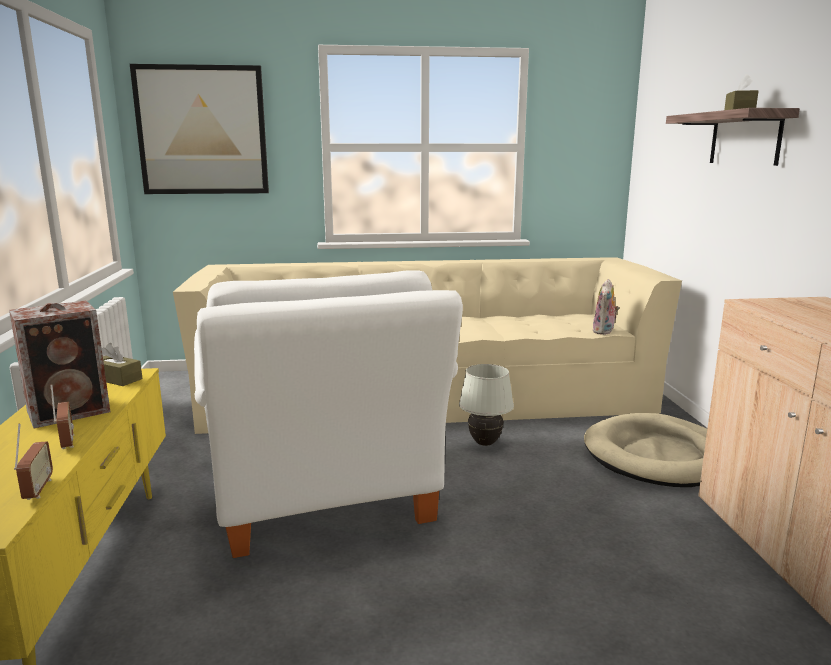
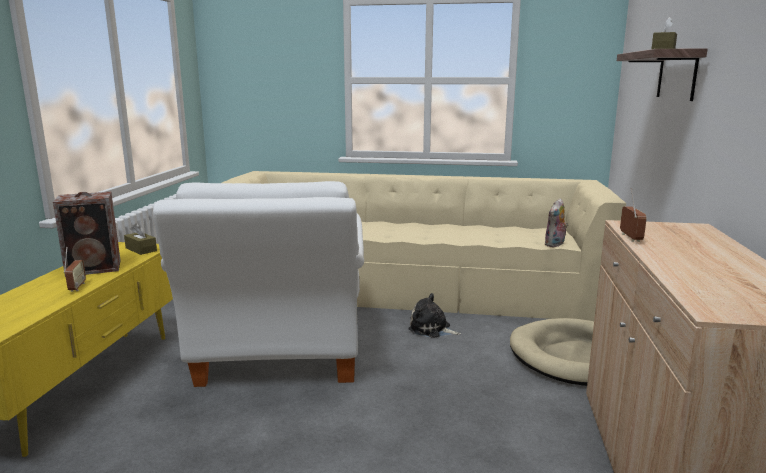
camera: 15 degrees right, 0 degrees up
radio [14,424,53,500] -> radio moved to [620,188,647,242]
picture [130,64,269,194] -> none
white table lamp [459,364,514,446] -> plush toy [408,293,461,338]

